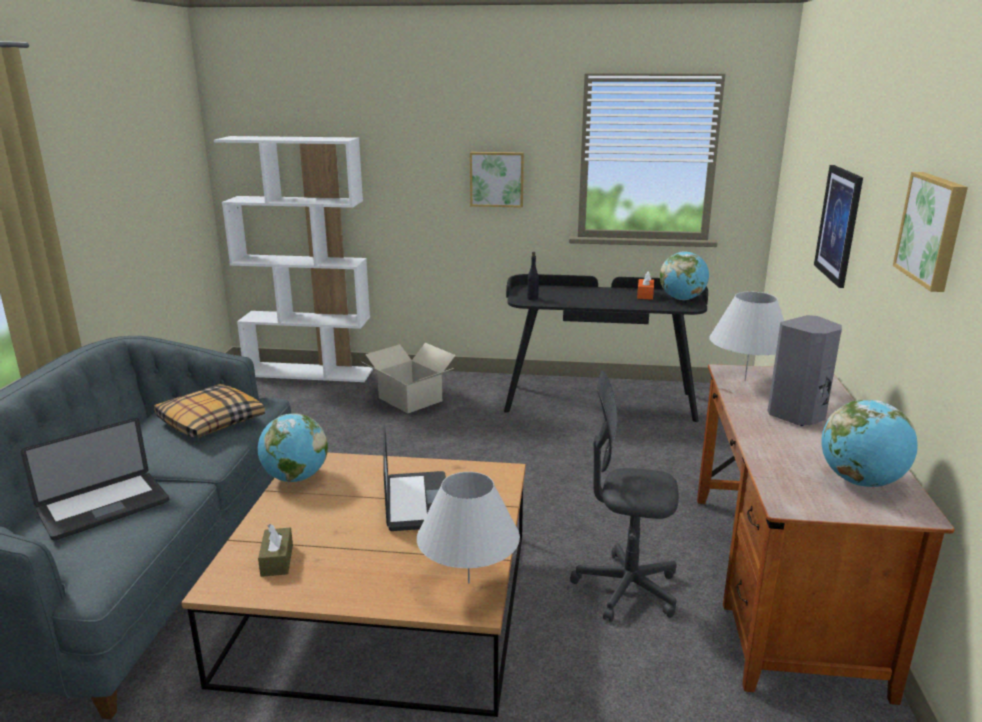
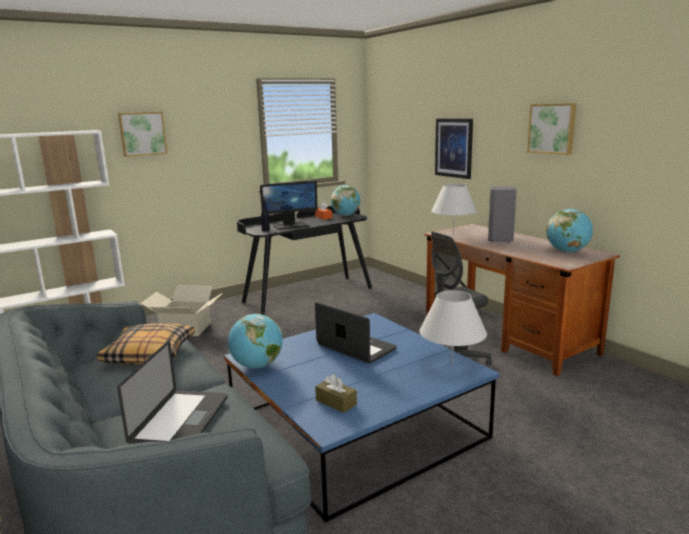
camera: 40 degrees left, 5 degrees down
brown coffee table [181,453,526,717] -> blue coffee table [224,313,499,522]
picture [470,152,524,208] -> picture moved to [118,112,168,157]
none -> monitor [260,181,318,230]

